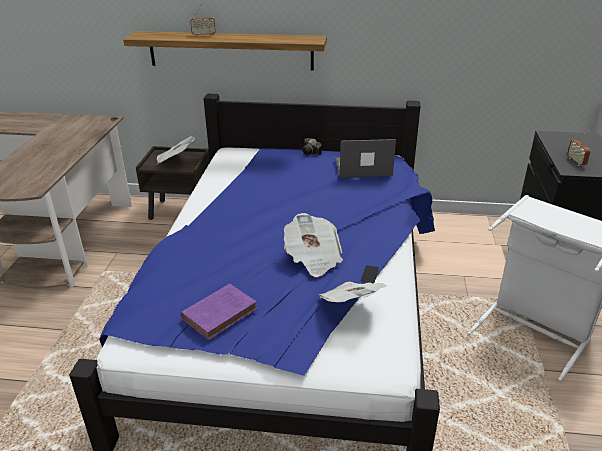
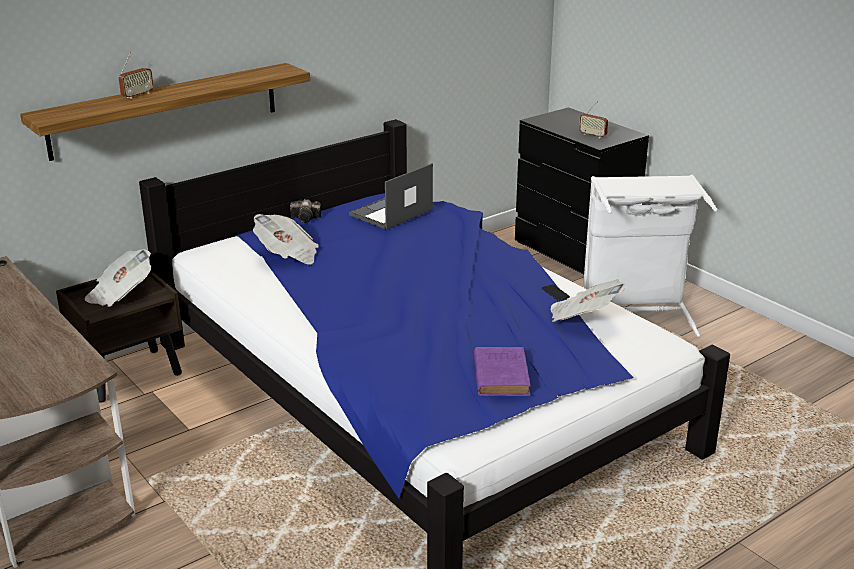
camera: 45 degrees left, 5 degrees down
newspaper [284,213,343,277] -> newspaper moved to [253,214,318,265]

